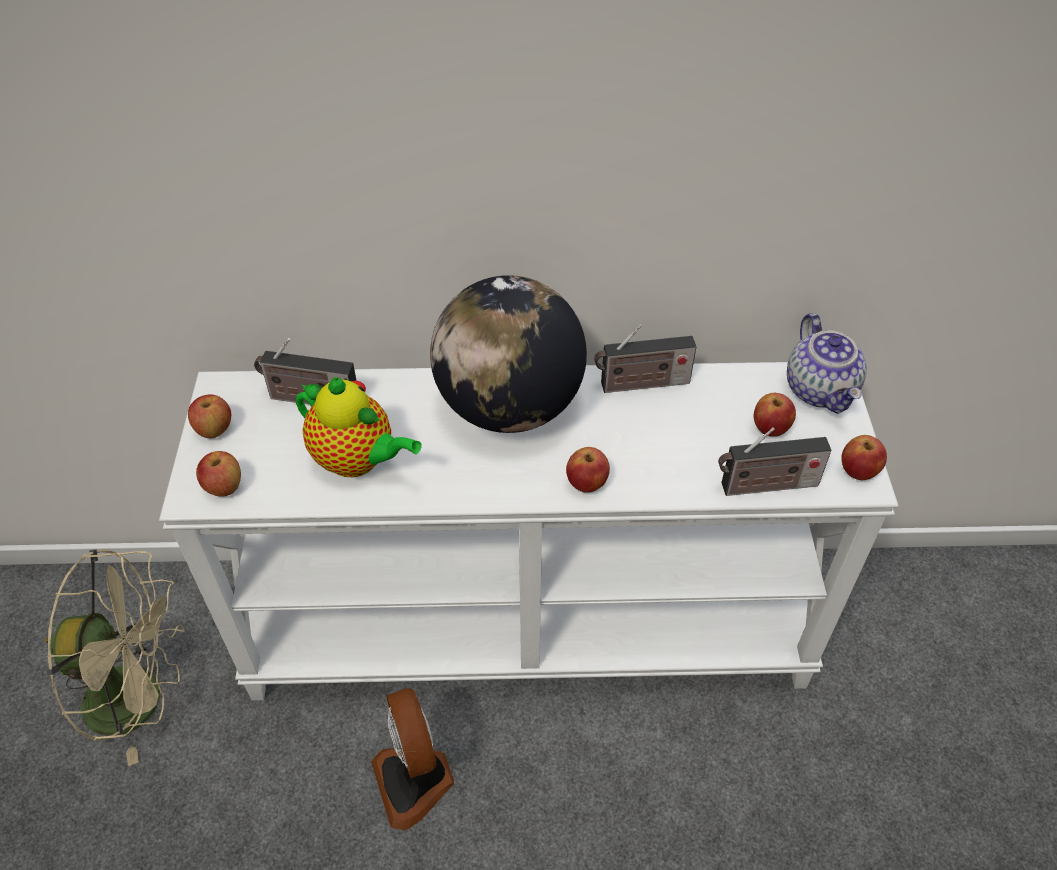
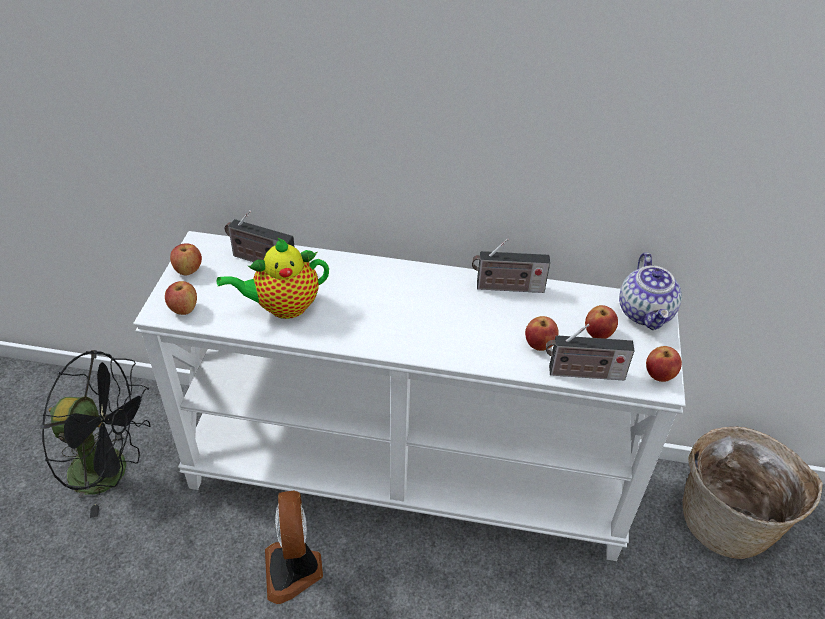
camera: 10 degrees right, 5 degrees down
beige fan [45,549,185,766] -> black fan [40,350,150,518]
teapot [296,377,422,477] -> teapot turned 120 degrees clockwise [217,238,329,319]
globe [430,275,587,433] -> none
apple [566,447,610,493] -> apple moved to [525,316,559,351]
none -> basket [682,426,823,559]

